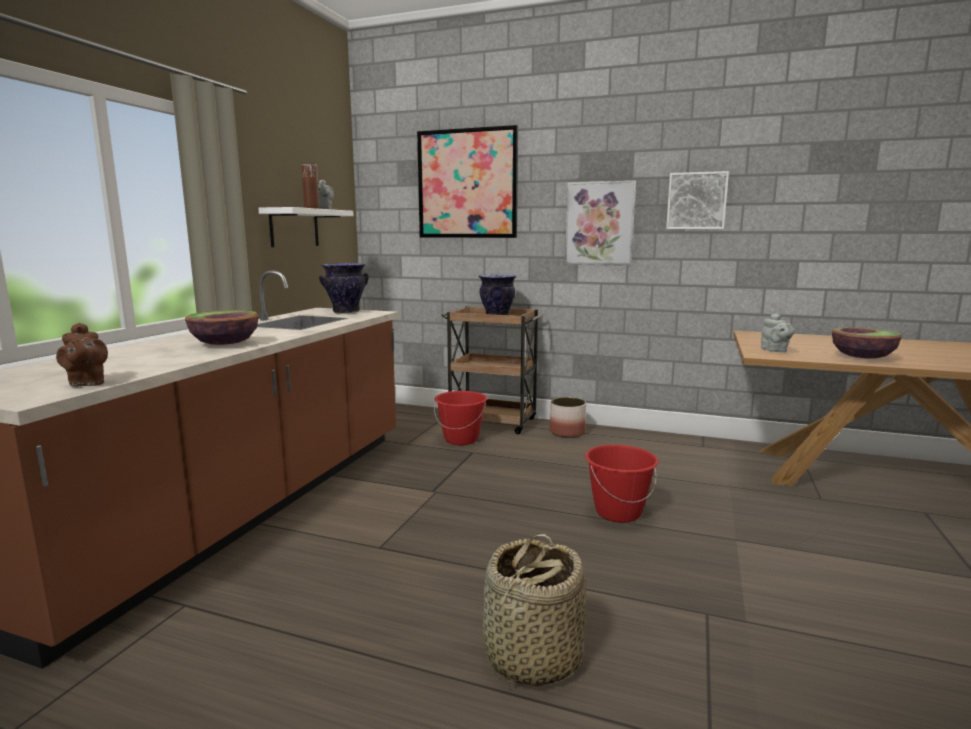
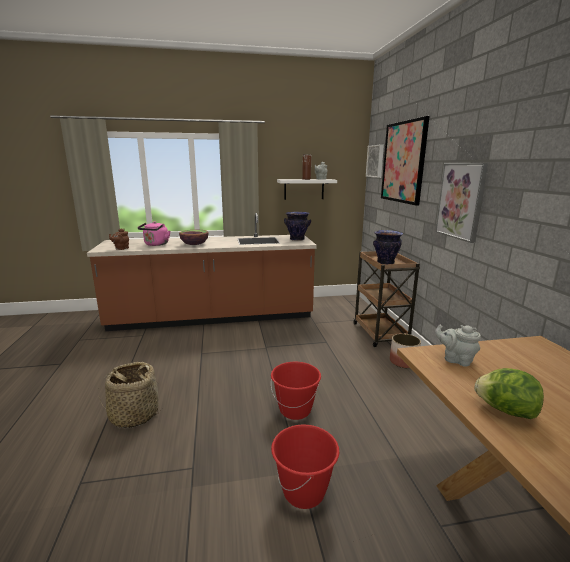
camera: 60 degrees right, 5 degrees up
red bucket [434,391,487,445] -> red bucket moved to [271,424,339,509]
picture [666,171,729,229] -> picture moved to [366,144,384,178]
grey teapot [761,313,795,352] -> grey teapot turned 75 degrees clockwise [435,325,481,367]
bowl [832,327,902,359] -> lettuce [475,368,544,419]
none -> pink kettle [138,222,170,246]

